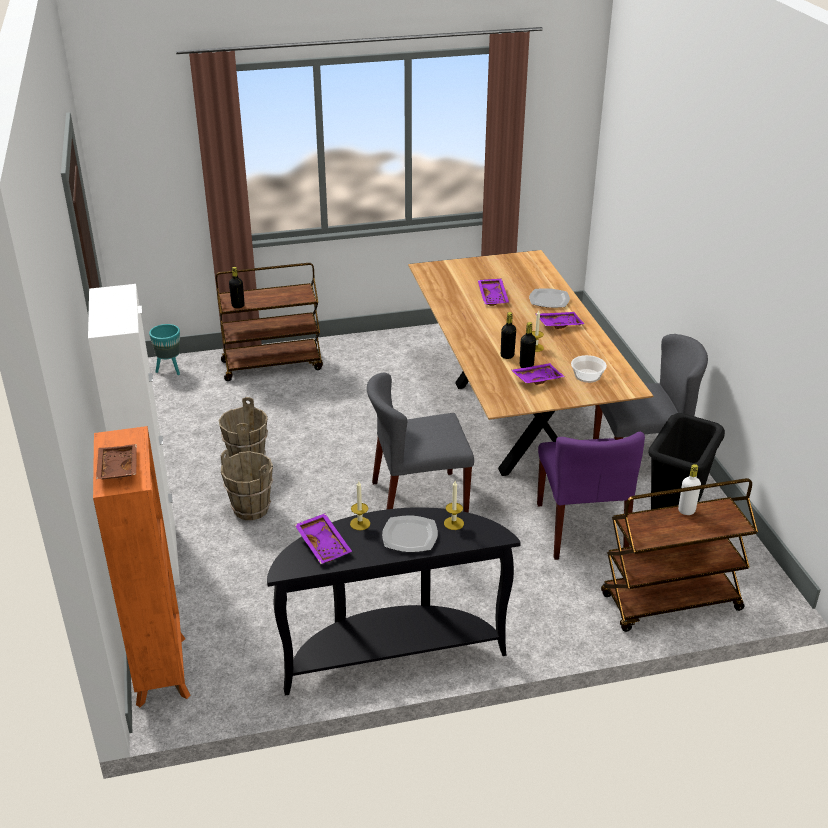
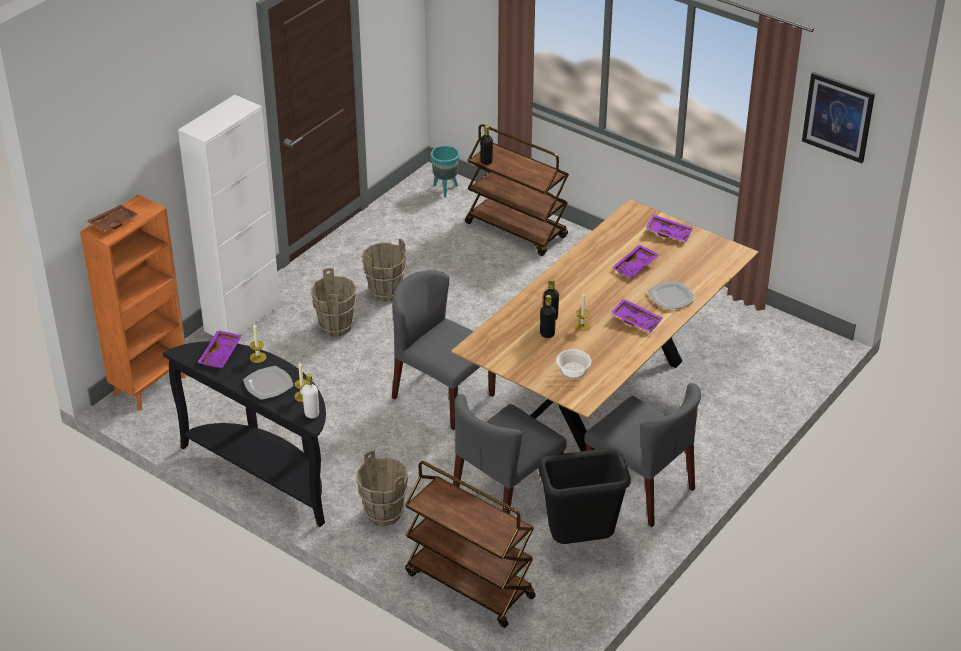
camera: 50 degrees right, 5 degrees up
purple tray [512,363,565,385] -> purple tray moved to [646,214,693,242]
purple chair [537,432,645,560] -> grey chair [453,394,567,514]
white bottle [678,464,701,515] -> white bottle moved to [302,374,319,418]
none -> brown bucket [356,450,408,526]
none -> picture [802,72,875,163]

